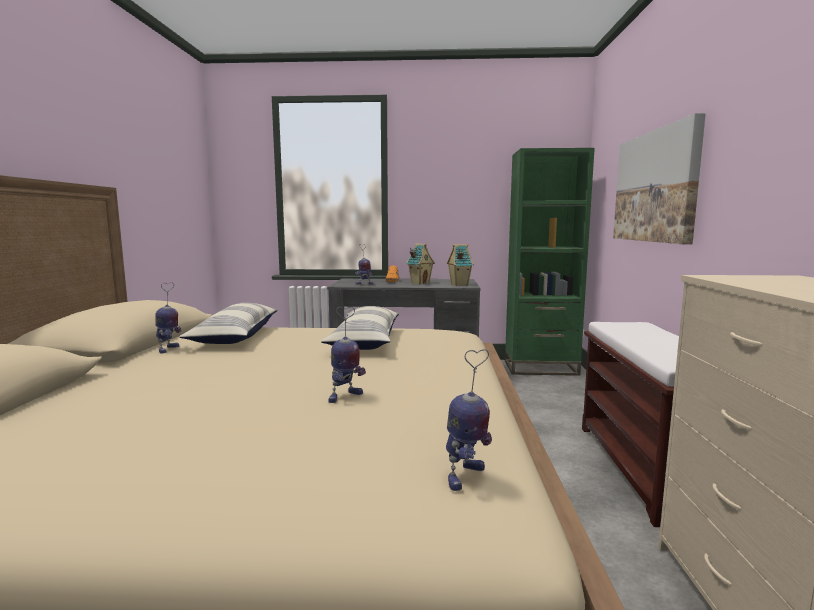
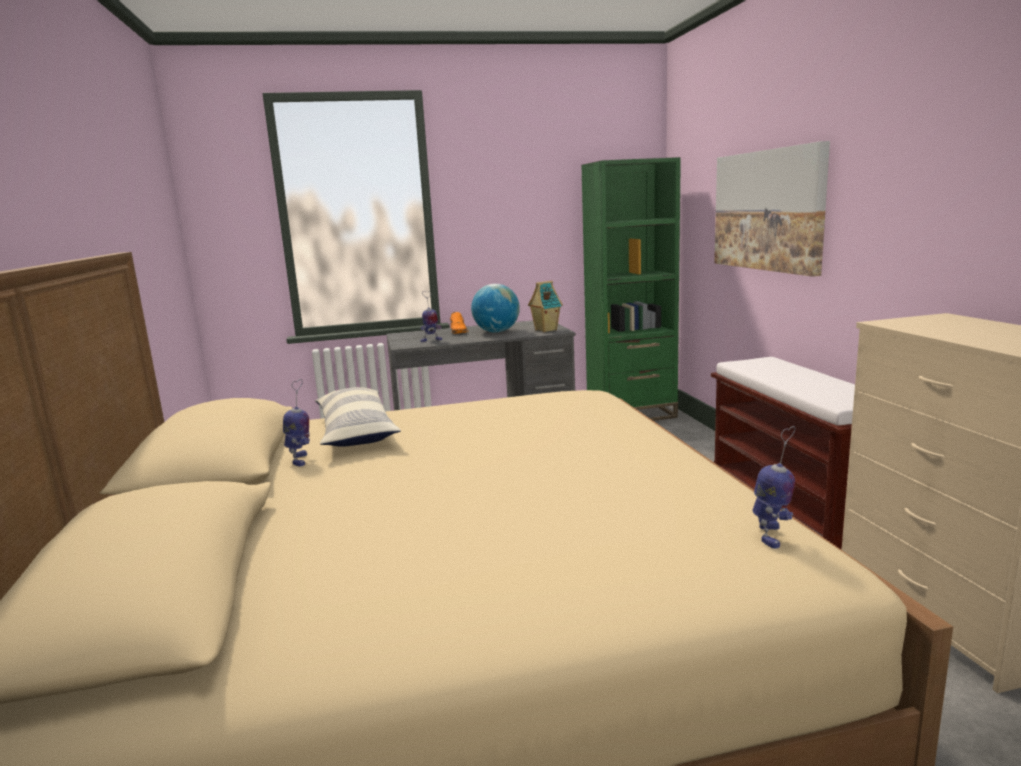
camera: 15 degrees left, 5 degrees up
pillow [321,306,399,350] -> none
toy robot [328,307,366,403] -> none
toy house [406,244,435,284] -> globe [471,284,520,333]

